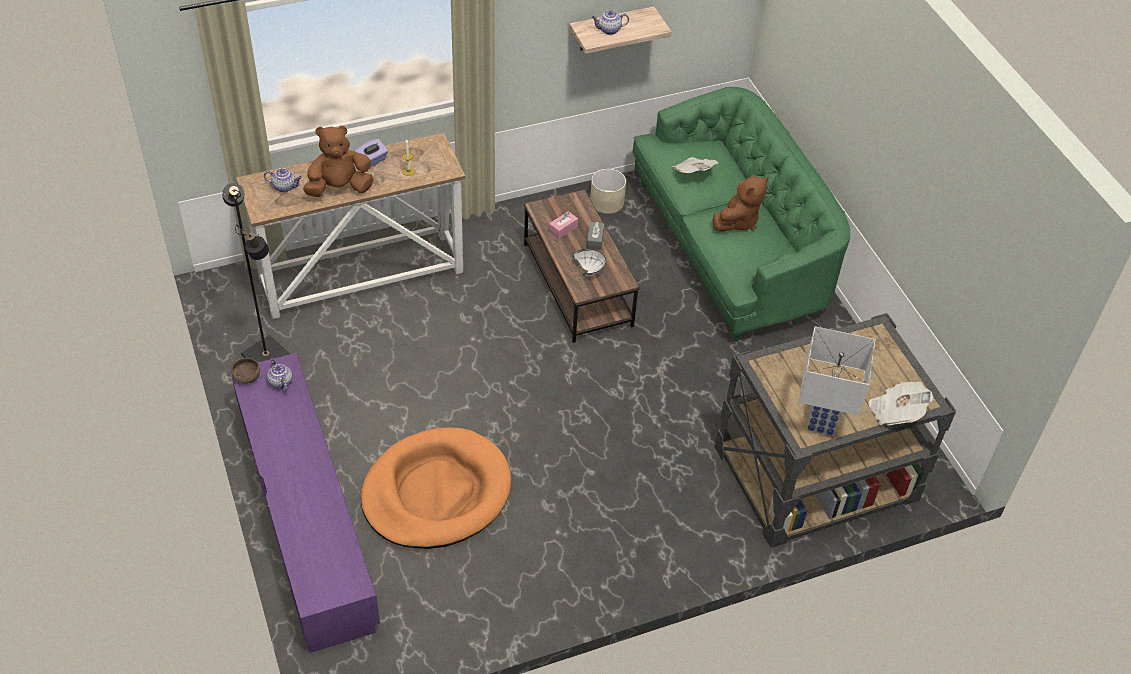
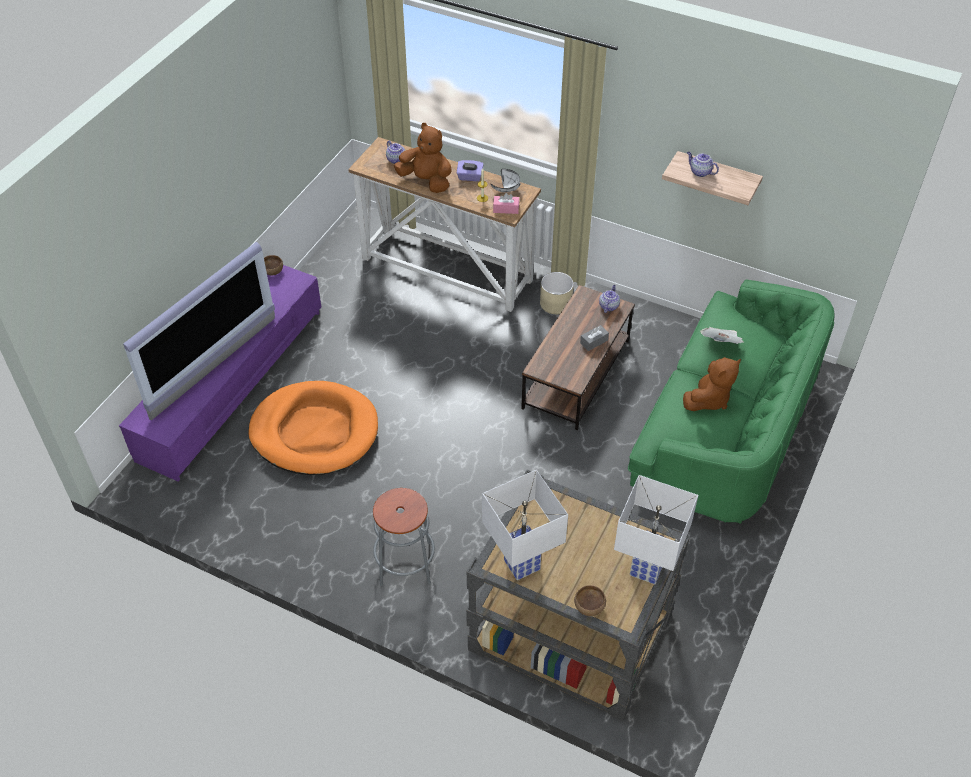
camera: 50 degrees right, 0 degrees up
black floor lamp [222,183,290,363] -> none
teapot [267,357,292,392] -> teapot moved to [599,285,620,313]
pink tissue box [549,211,578,239] -> pink tissue box moved to [493,193,519,214]
white bowl [573,249,606,277] -> white bowl moved to [491,169,520,192]
beige planter [590,169,626,214] -> beige planter moved to [540,272,574,314]
brown plush toy [713,176,769,232] -> brown plush toy turned 45 degrees counterclockwise [683,357,741,411]
newspaper [868,382,933,425] -> brown bowl [574,585,606,616]
none -> television [123,242,275,421]
none -> grey stool [373,488,435,586]
none -> white table lamp [614,475,698,584]

